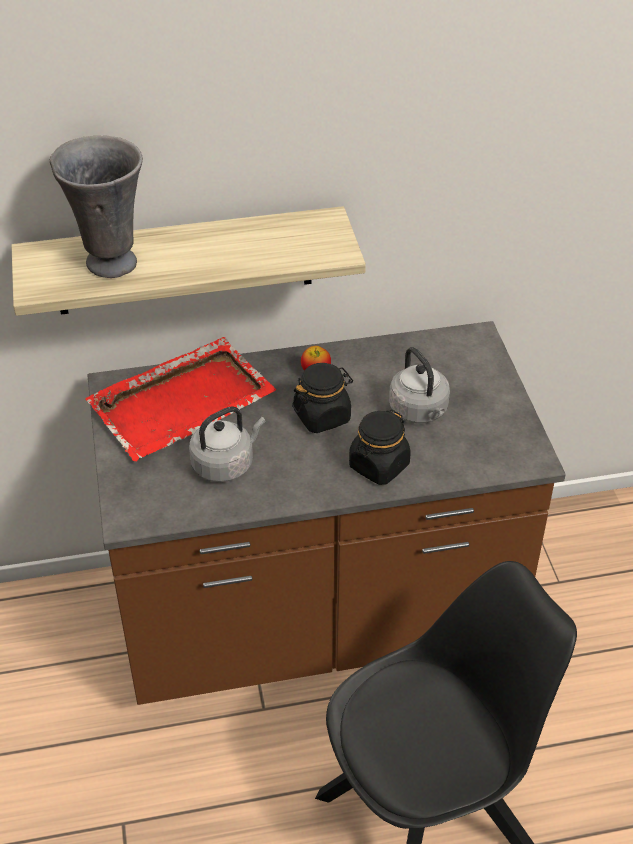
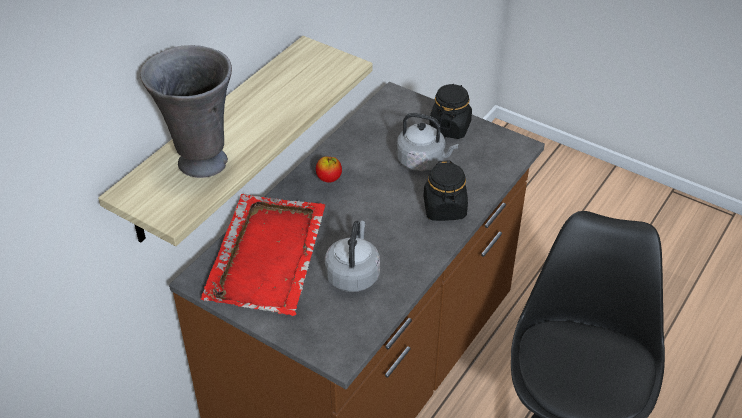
camera: 45 degrees left, 0 degrees up
black jar [292,363,353,433] -> black jar moved to [429,84,472,139]

